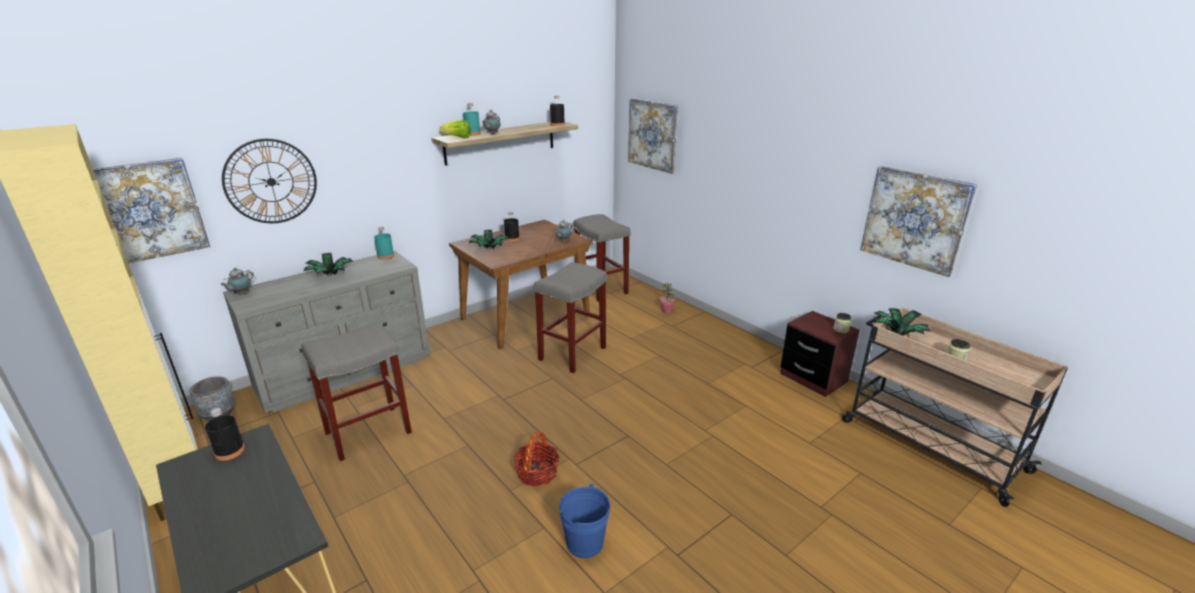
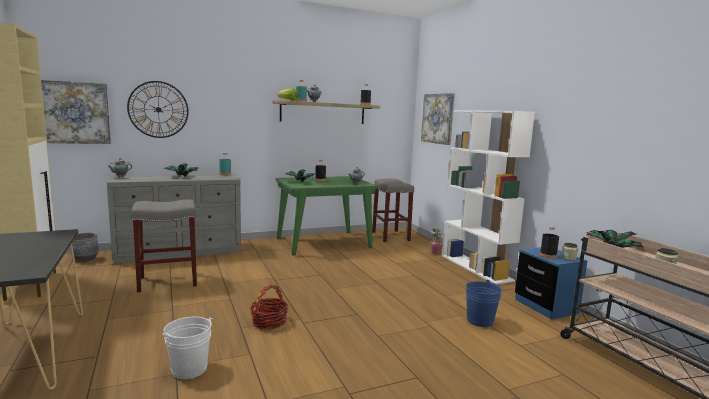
camera: 15 degrees right, 15 degrees down
black bottle [205,408,245,461] -> black bottle moved to [540,226,559,258]
brown dining table [449,220,593,349] -> green dining table [276,176,378,255]
grey stool [534,262,607,373] -> none
blue bucket [559,484,610,558] -> blue bucket moved to [466,280,502,327]
brown nightstand [780,311,860,397] -> blue nightstand [515,247,587,320]
picture [860,166,977,277] -> none
none -> white bucket [162,317,213,379]
none -> white bookcase [442,110,535,284]

